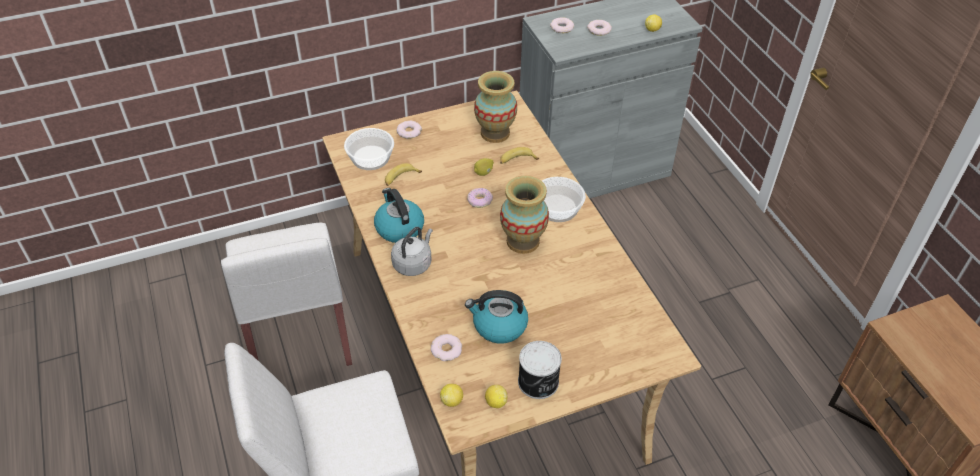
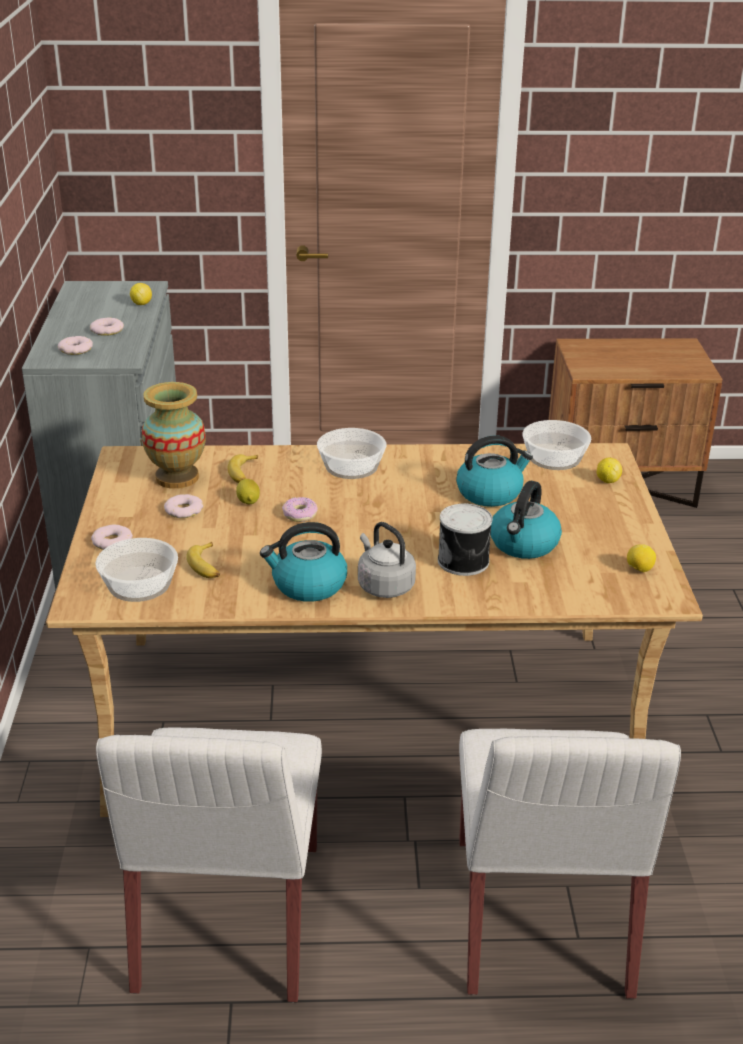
camera: 70 degrees left, 15 degrees down
white chair [221,223,352,366] -> white chair turned 90 degrees clockwise [96,728,322,1003]
donut [430,334,462,361] -> donut moved to [164,494,203,518]
lemon [440,384,463,407] -> lemon moved to [597,458,622,483]
vase [500,176,549,254] -> none
can [518,341,562,399] -> can moved to [438,504,493,576]
none -> kettle [456,435,533,507]
none -> bowl [522,420,591,470]

